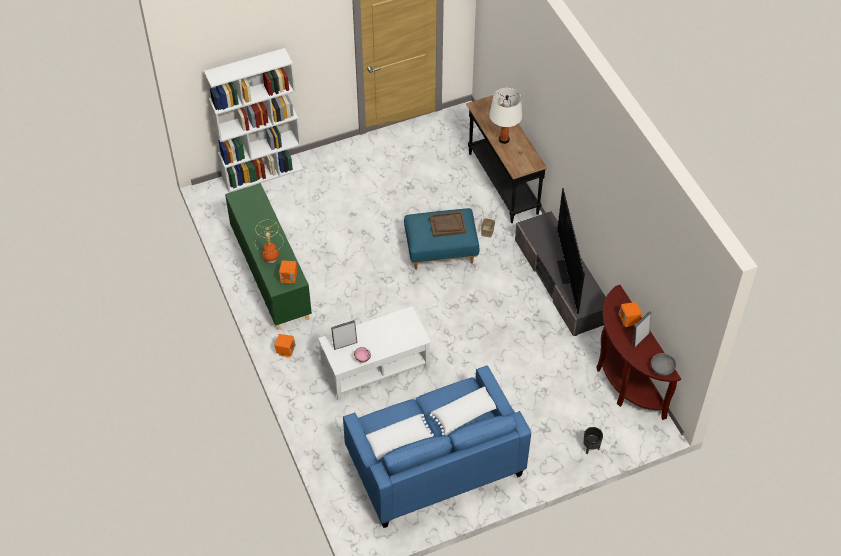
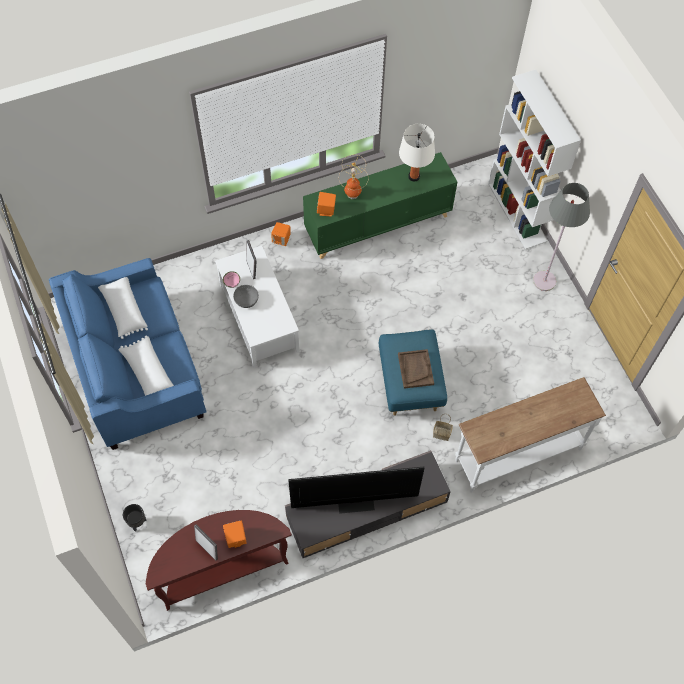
camera: 90 degrees right, 10 degrees up
black console table [466,95,547,223] -> white console table [455,377,606,493]
white table lamp [489,88,522,144] -> white table lamp moved to [399,124,435,181]
grey bowl [651,353,676,376] -> grey bowl moved to [233,285,259,308]
none -> grey floor lamp [533,183,590,291]

